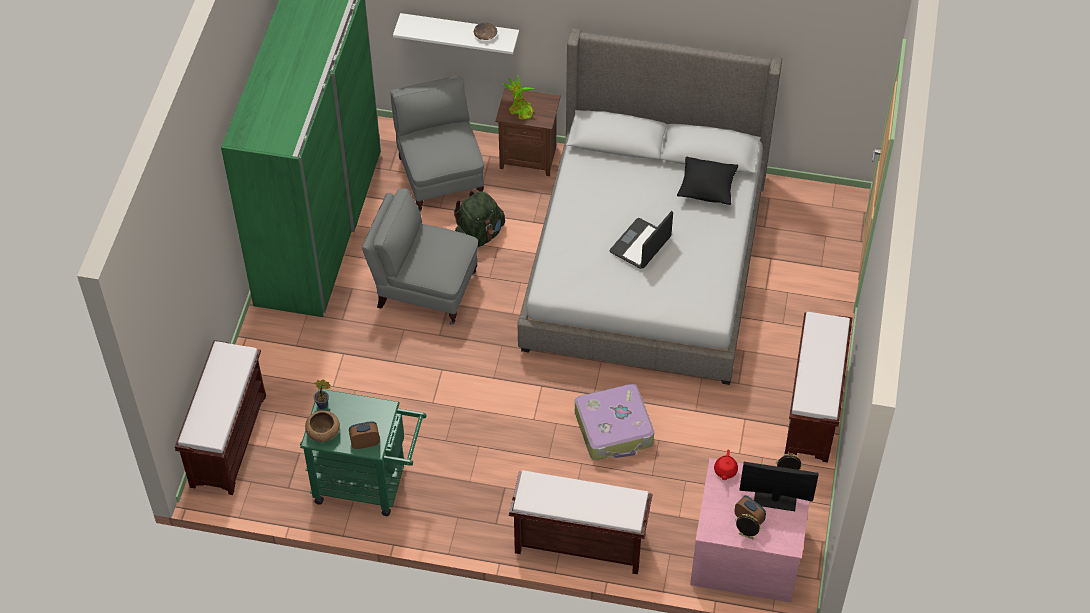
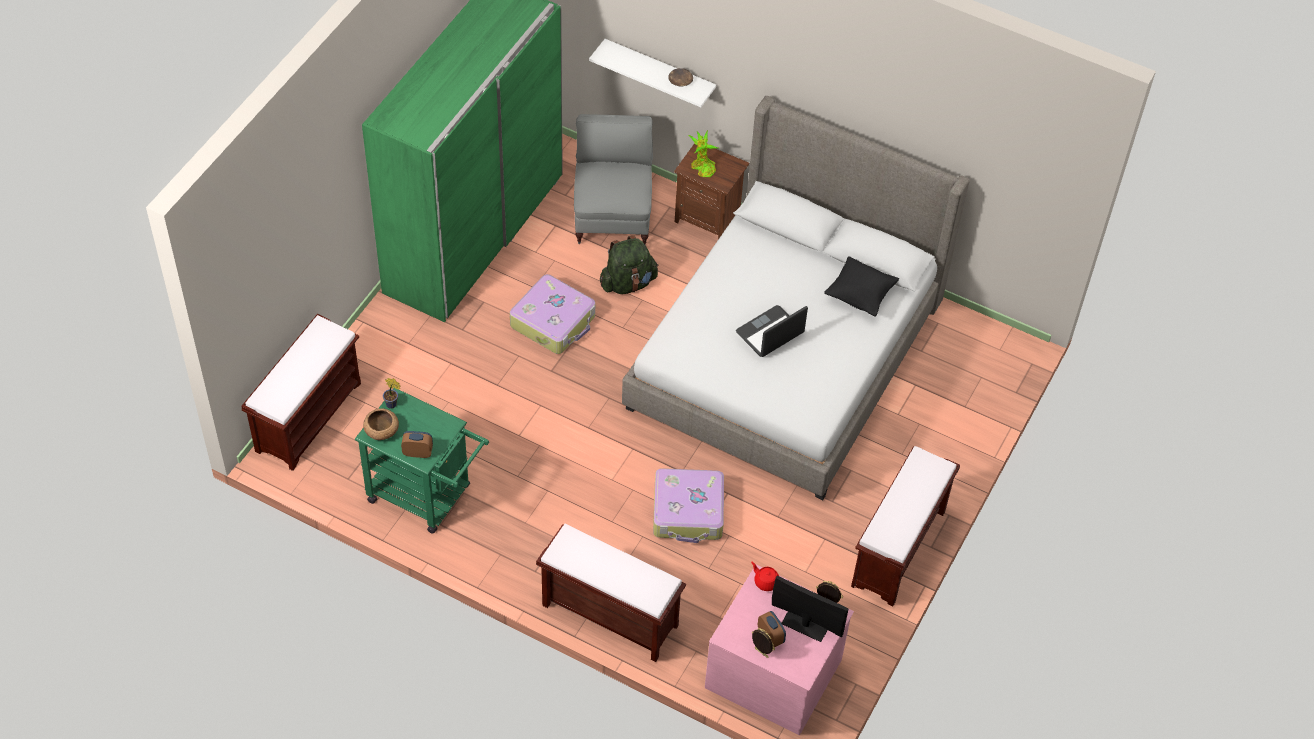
camera: 15 degrees right, 0 degrees up
grey armchair [362,188,478,324] -> suitcase [510,274,595,354]
red teapot [714,450,738,480] -> red teapot turned 105 degrees clockwise [751,562,779,591]

